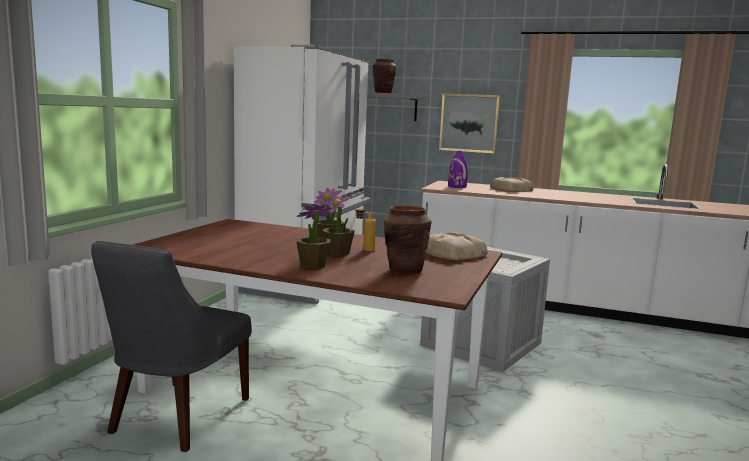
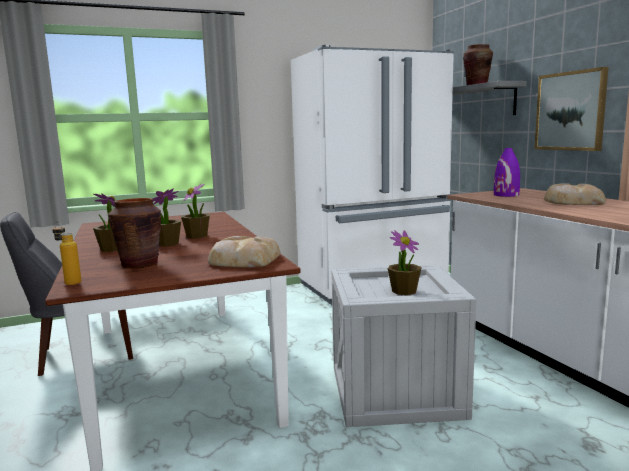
camera: 50 degrees right, 0 degrees up
bottle [355,204,376,252] -> bottle moved to [52,221,81,285]
none -> potted plant [388,230,422,295]

